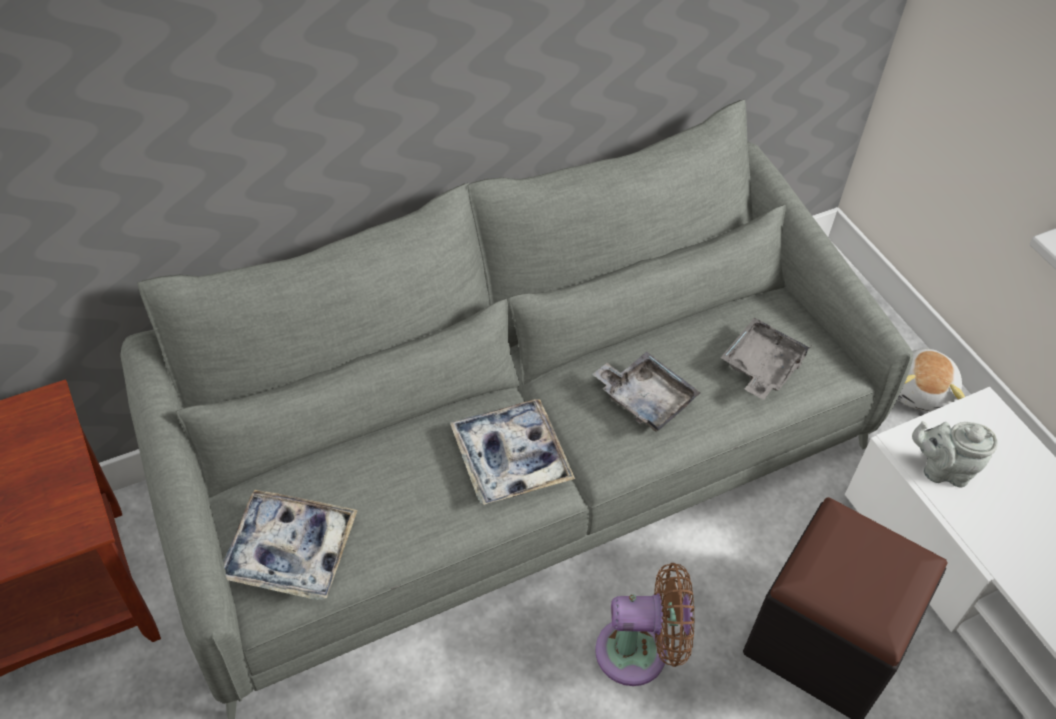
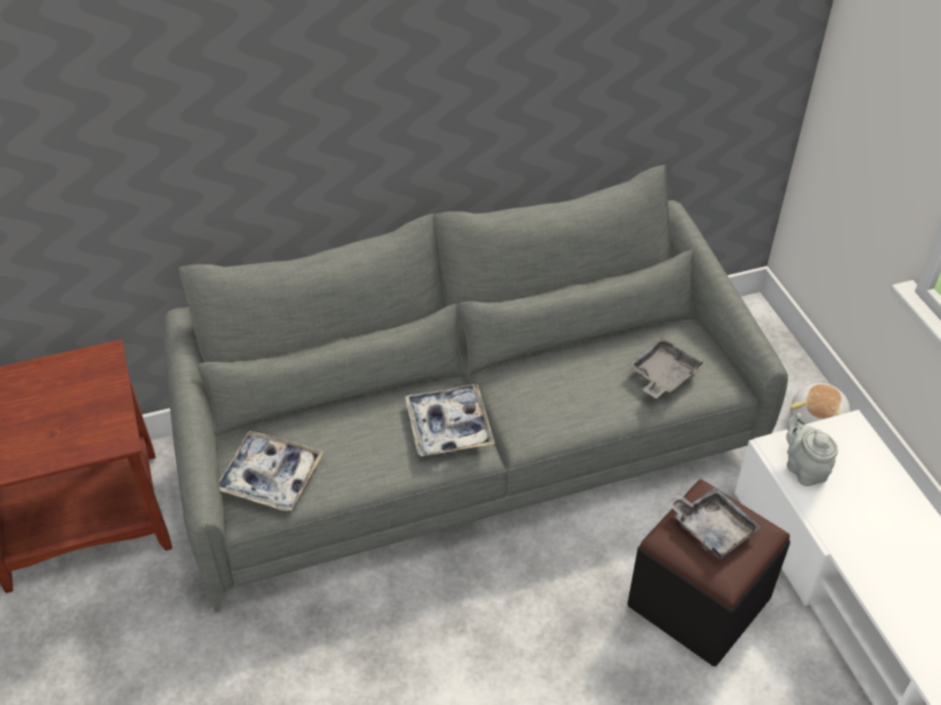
camera: 10 degrees right, 5 degrees down
grey tray [592,352,701,432] -> grey tray moved to [666,487,762,558]
brown fan [595,563,695,686] -> none
grey teapot [912,421,998,488] -> grey teapot turned 45 degrees clockwise [786,413,838,486]

